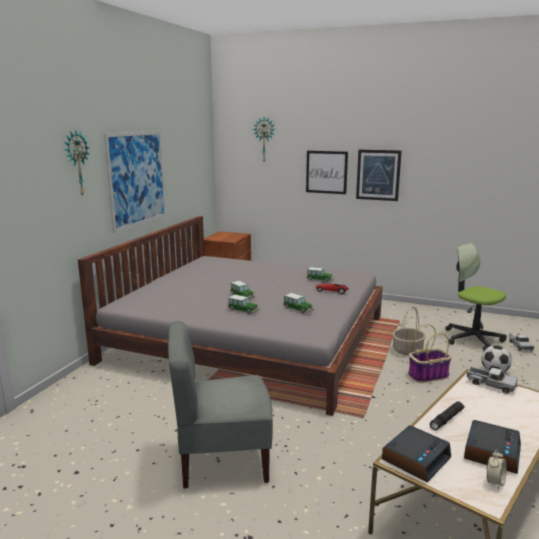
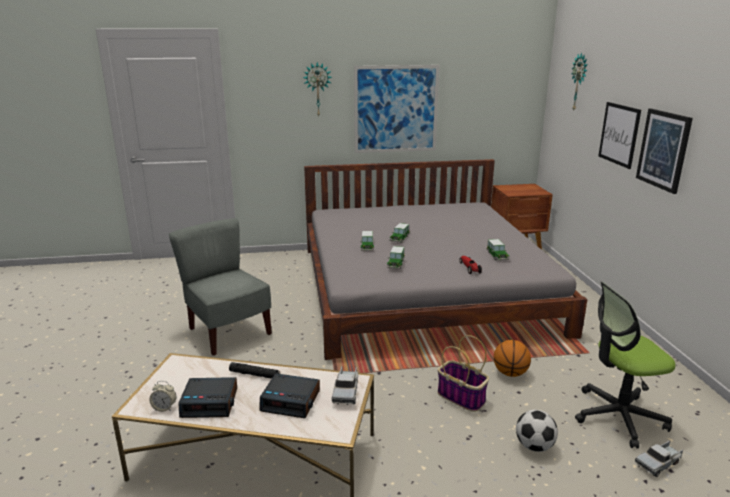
camera: 60 degrees right, 5 degrees up
alarm clock [382,425,451,482] -> alarm clock moved to [259,373,320,418]
basket [392,307,426,356] -> basketball [494,340,531,377]
office chair [445,242,507,351] -> office chair turned 120 degrees counterclockwise [575,282,676,448]

